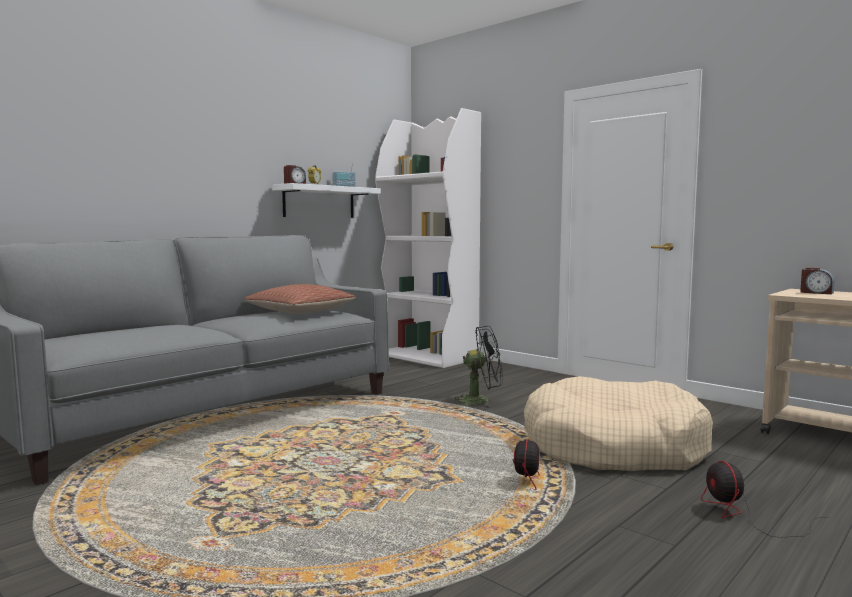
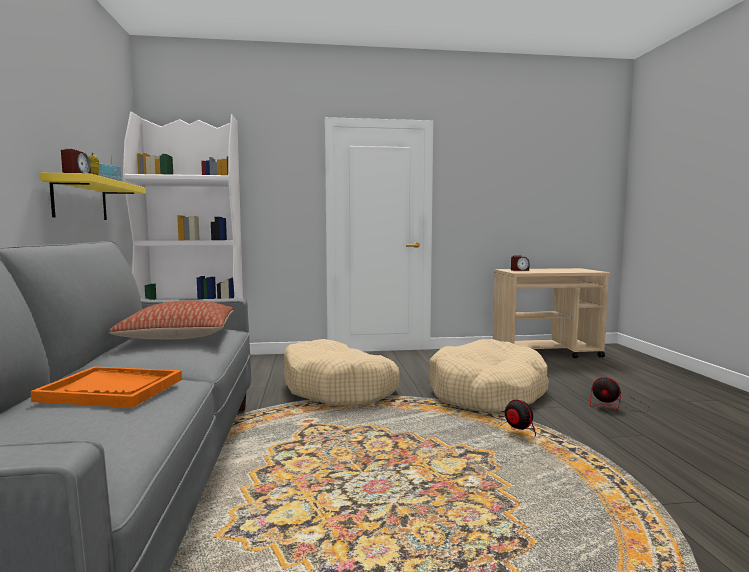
camera: 50 degrees left, 0 degrees up
white shelf [272,183,381,218] -> yellow shelf [40,173,146,220]
black fan [451,326,503,408] -> beige dog bed [284,339,400,406]
none -> orange tray [30,366,182,408]

